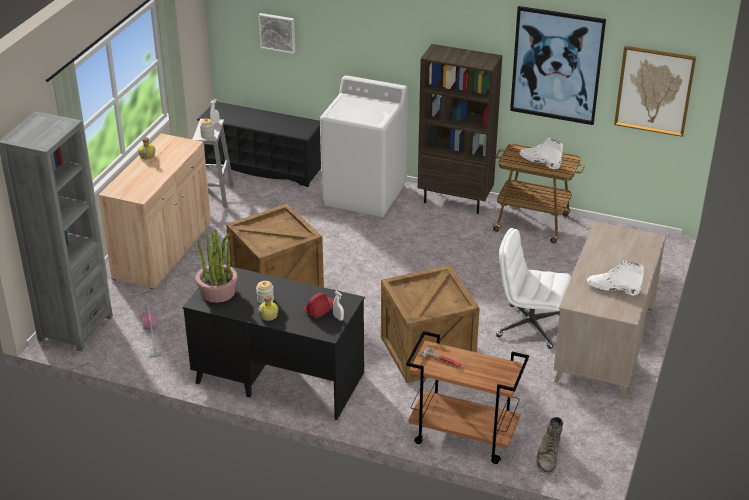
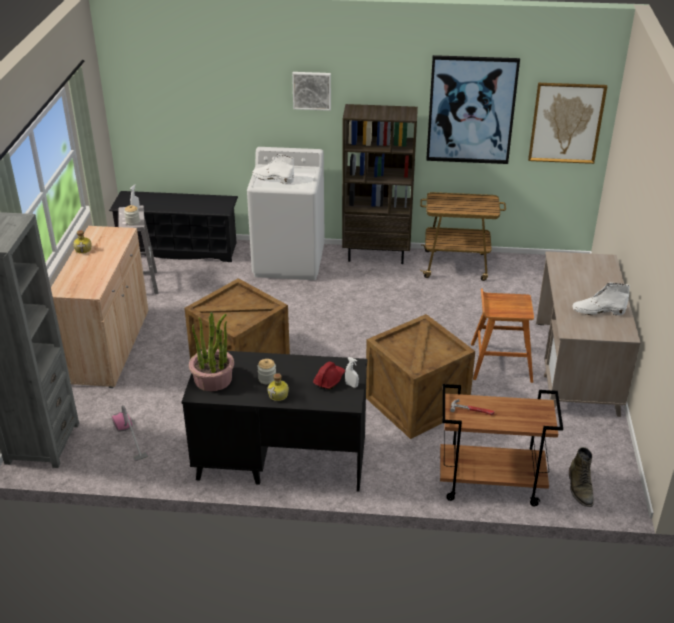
camera: 15 degrees left, 0 degrees up
picture [259,13,295,54] -> picture moved to [292,72,331,111]
white office chair [496,228,571,349] -> brown stool [471,289,534,383]
white boot [520,138,563,169] -> white boot moved to [252,154,294,184]

